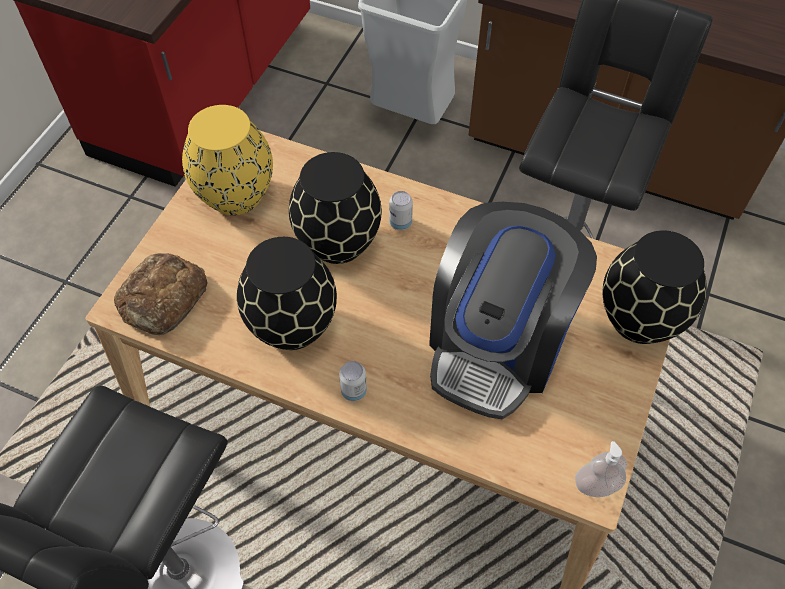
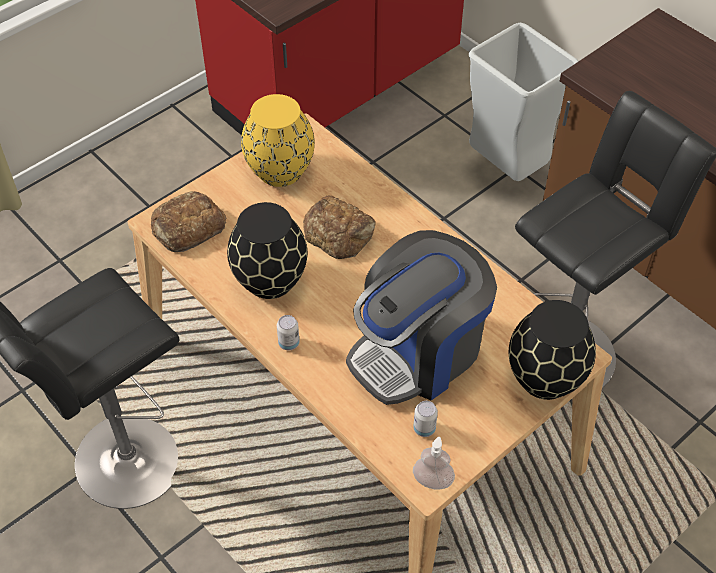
camera: 25 degrees right, 5 degrees down
black vase [289,152,382,264] -> bread [303,196,375,259]
can [389,191,413,230] -> can moved to [413,401,438,437]

